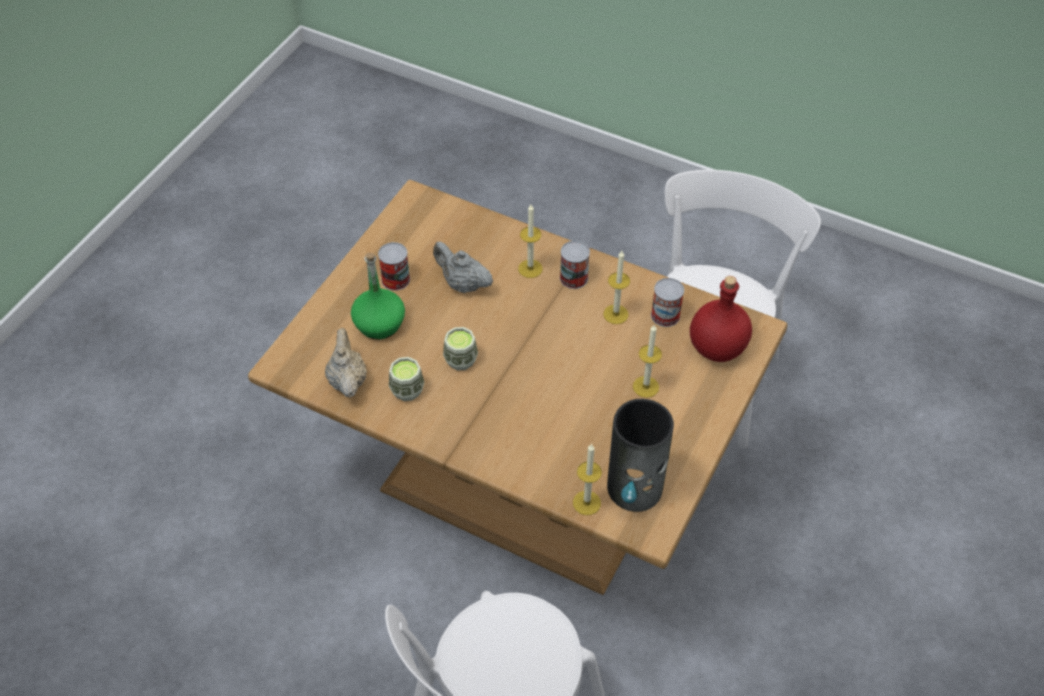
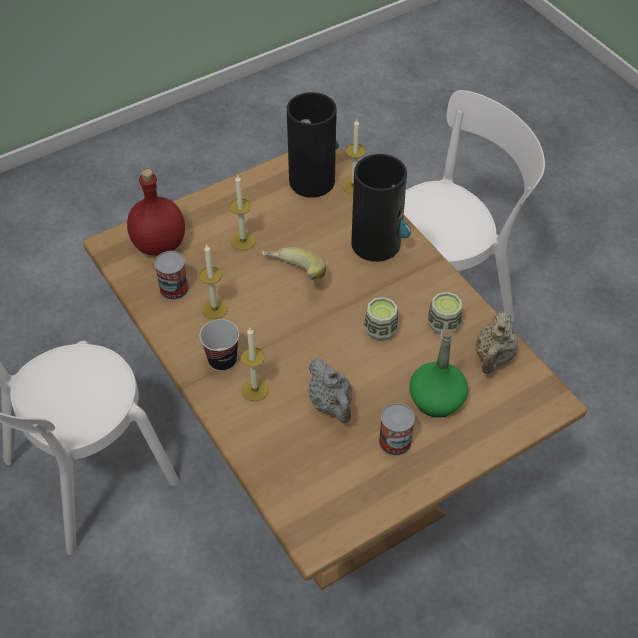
camera: 150 degrees left, 0 degrees up
can [560,241,590,289] -> cup [199,319,239,371]
none -> banana [261,247,326,280]
none -> vase [351,154,411,262]

